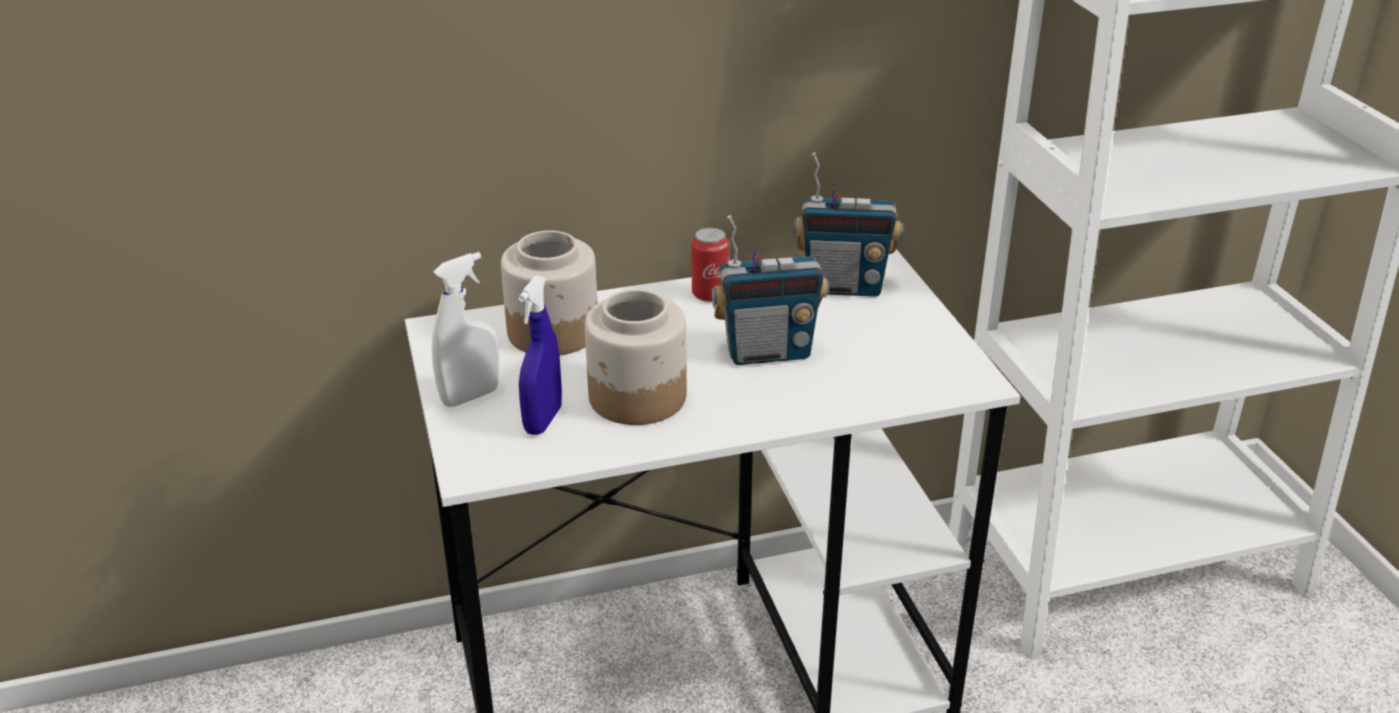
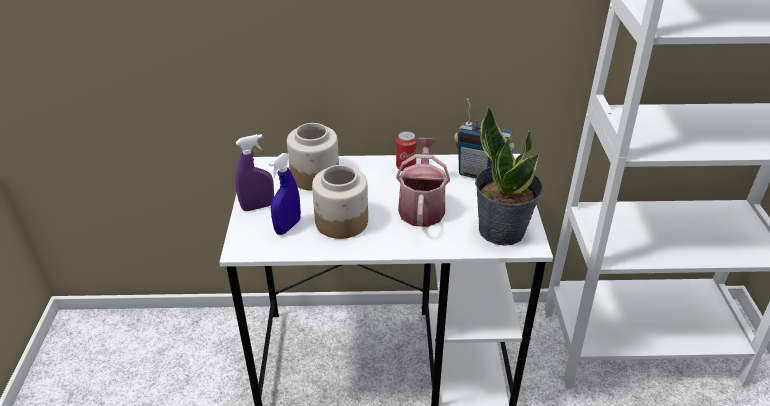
camera: 15 degrees right, 5 degrees up
white spray bottle [431,252,499,407] -> purple spray bottle [235,134,274,211]
radio [712,215,829,365] -> watering can [396,138,450,227]
none -> potted plant [475,106,542,246]

